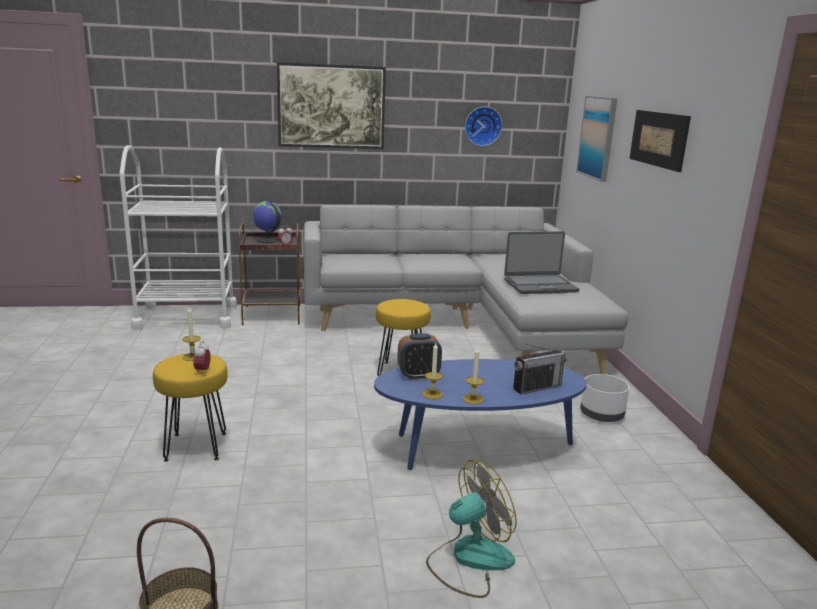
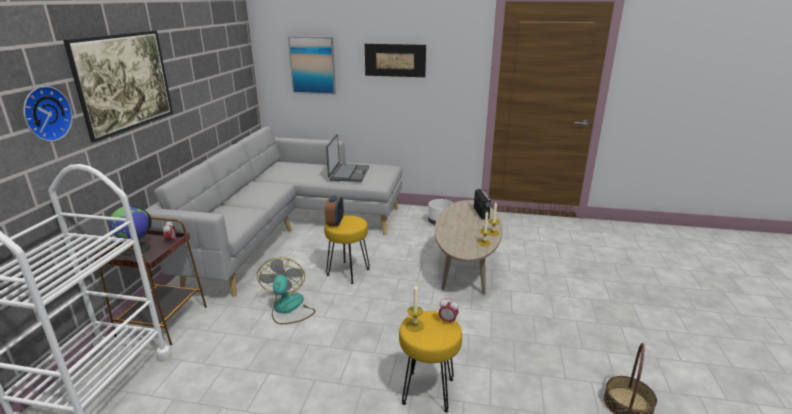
camera: 70 degrees left, 5 degrees up
blue coffee table [374,359,587,470] -> beige coffee table [435,200,503,294]
alarm clock [397,333,442,379] -> alarm clock moved to [325,195,344,226]
fan [426,460,517,598] -> fan moved to [257,257,315,324]
wall clock [465,107,502,146] -> wall clock moved to [23,86,73,142]

